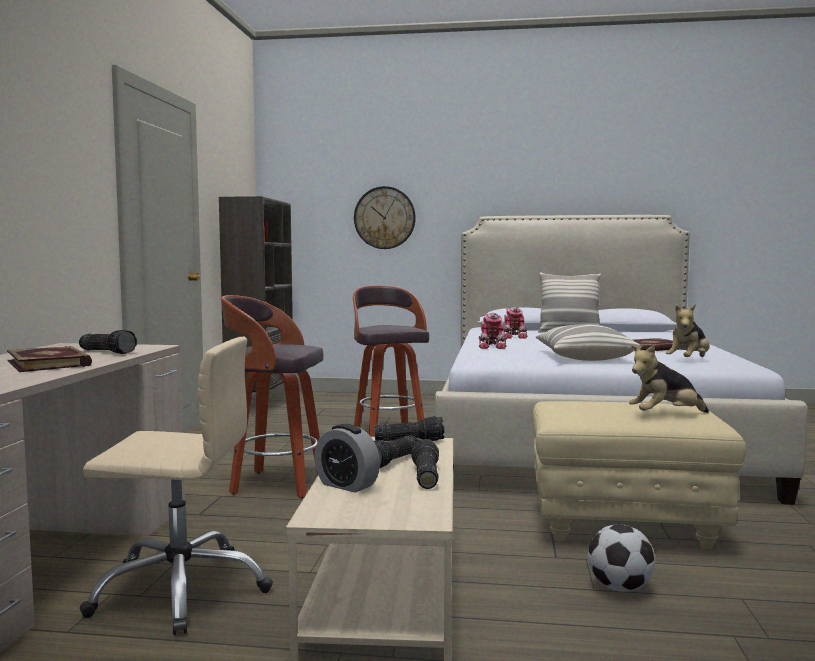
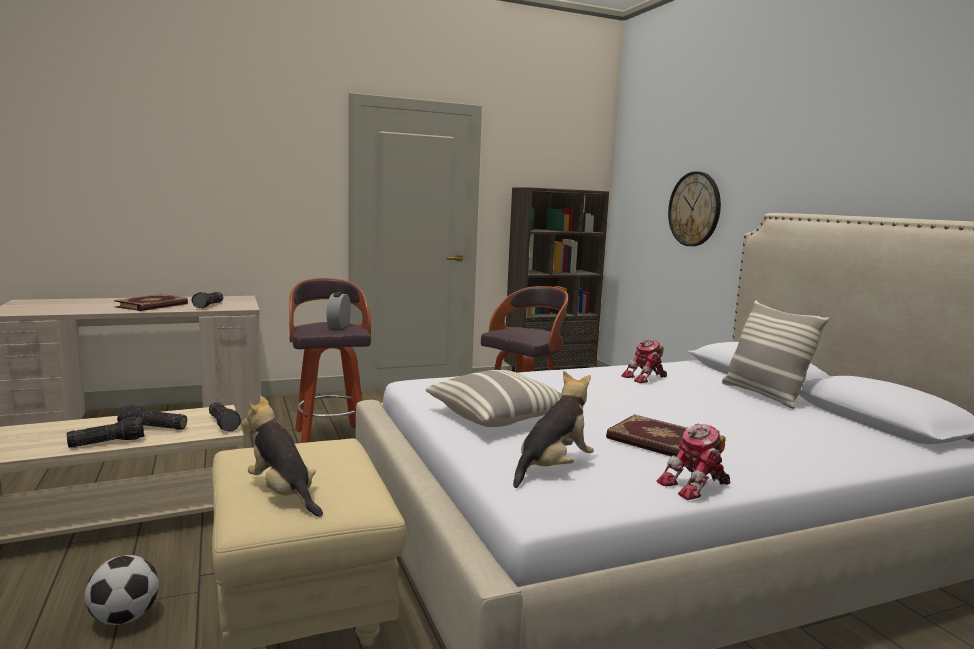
camera: 60 degrees right, 5 degrees up
beige office chair [79,337,273,635] -> none
alarm clock [314,424,380,493] -> alarm clock moved to [326,292,351,329]
toy robot [479,313,507,349] -> toy robot moved to [656,424,730,500]
plush toy [666,304,710,357] -> plush toy turned 120 degrees clockwise [513,371,594,488]

